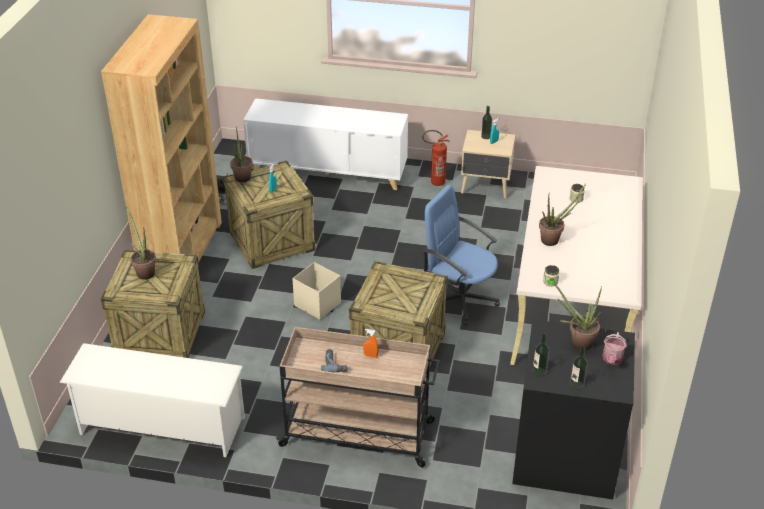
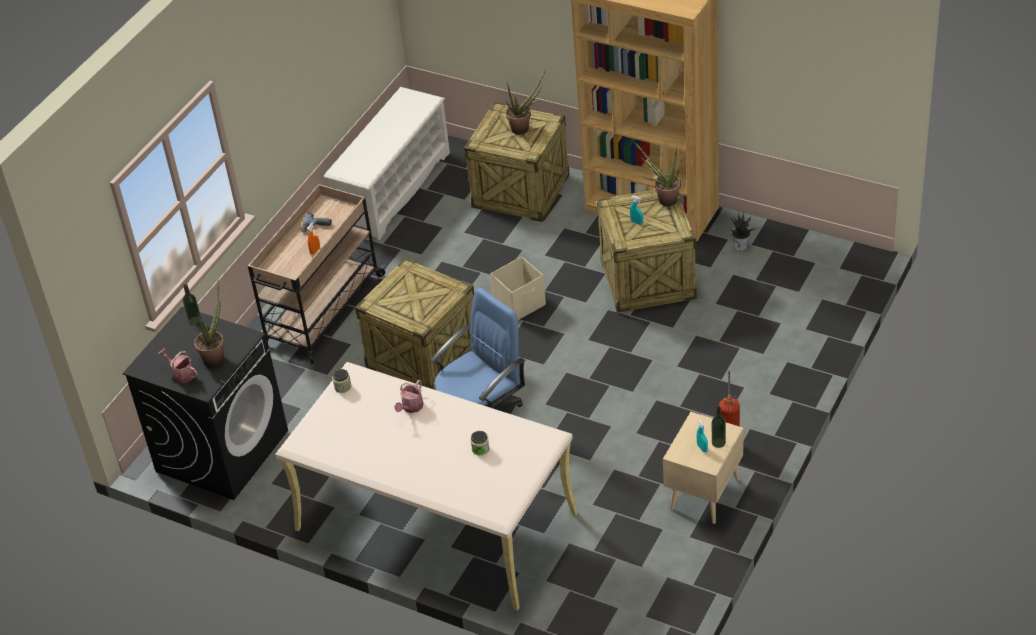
camera: 110 degrees right, 5 degrees up
white cabinet [243,98,408,190] -> none
potted plant [539,183,586,246] -> watering can [394,380,424,413]
bottle [570,346,588,390] -> none

